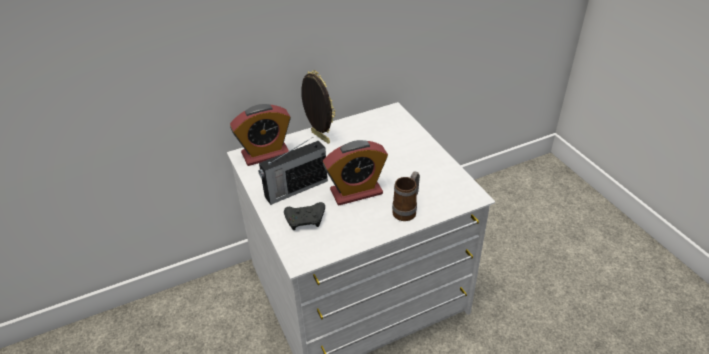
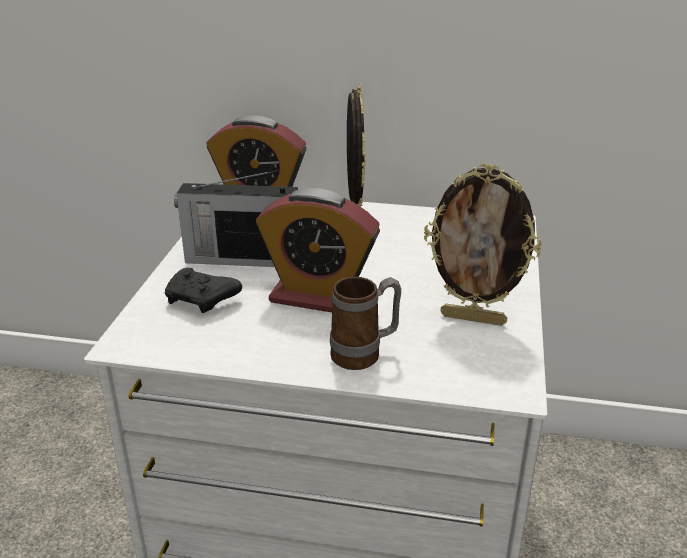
camera: 35 degrees right, 10 degrees down
none -> picture frame [424,163,542,326]

